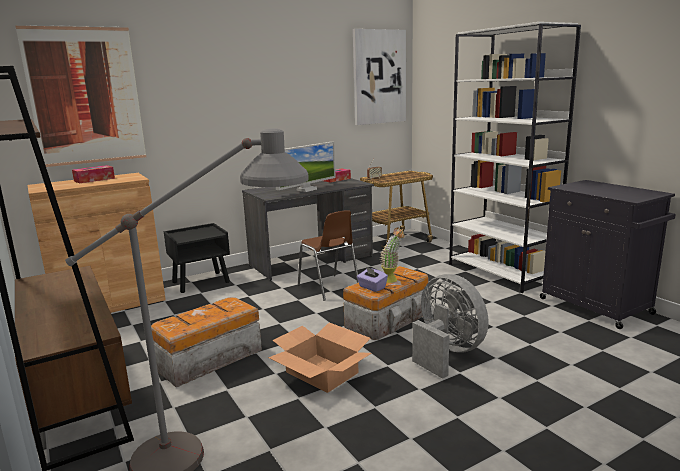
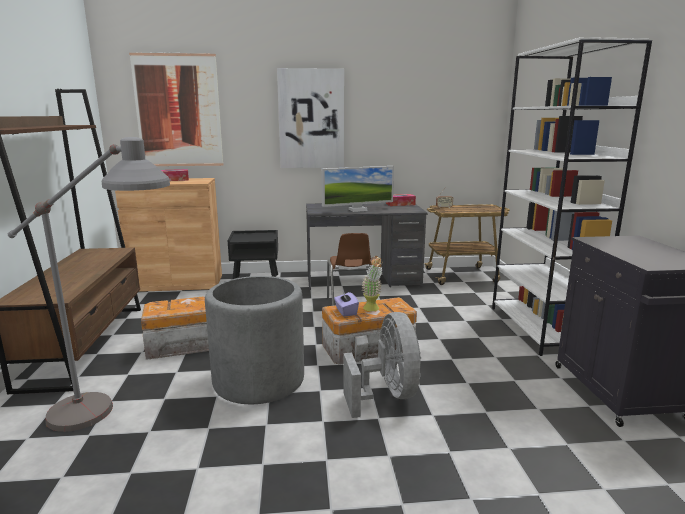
camera: 25 degrees right, 0 degrees up
cardboard box [268,322,372,393] -> grey planter [205,276,304,404]
picture [353,29,406,125] -> picture moved to [277,68,344,168]

